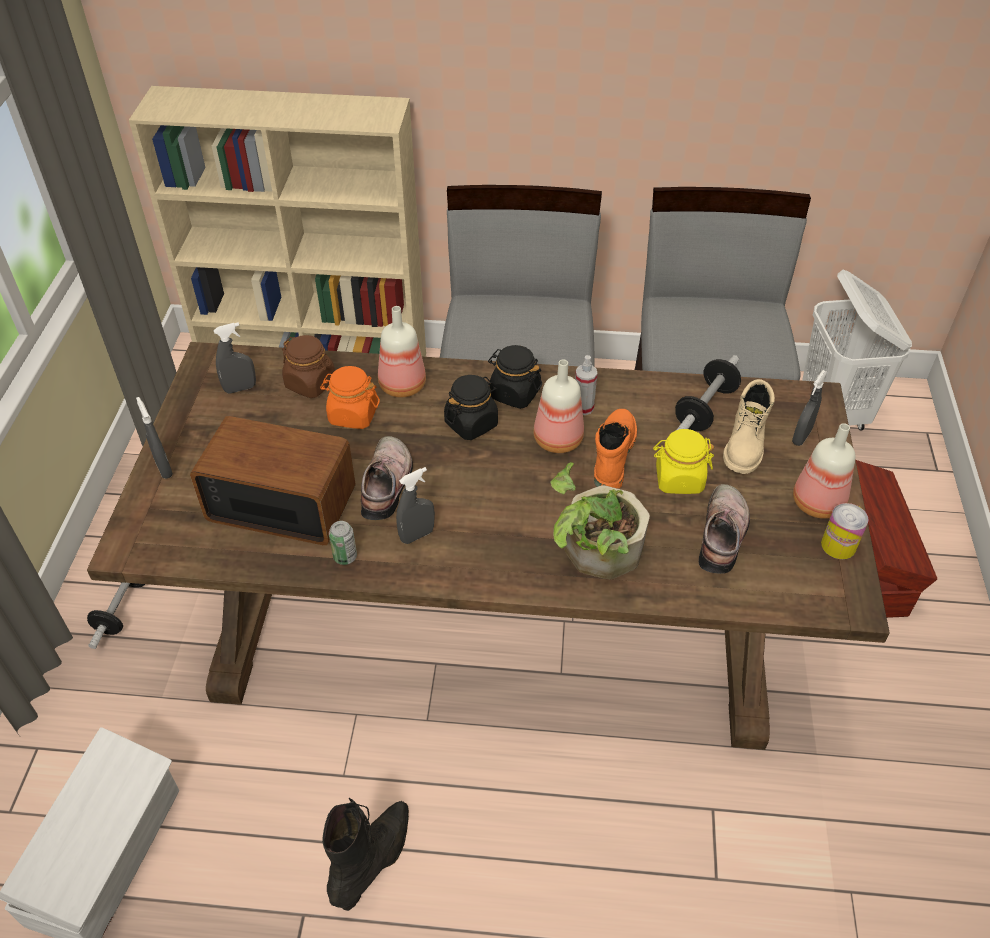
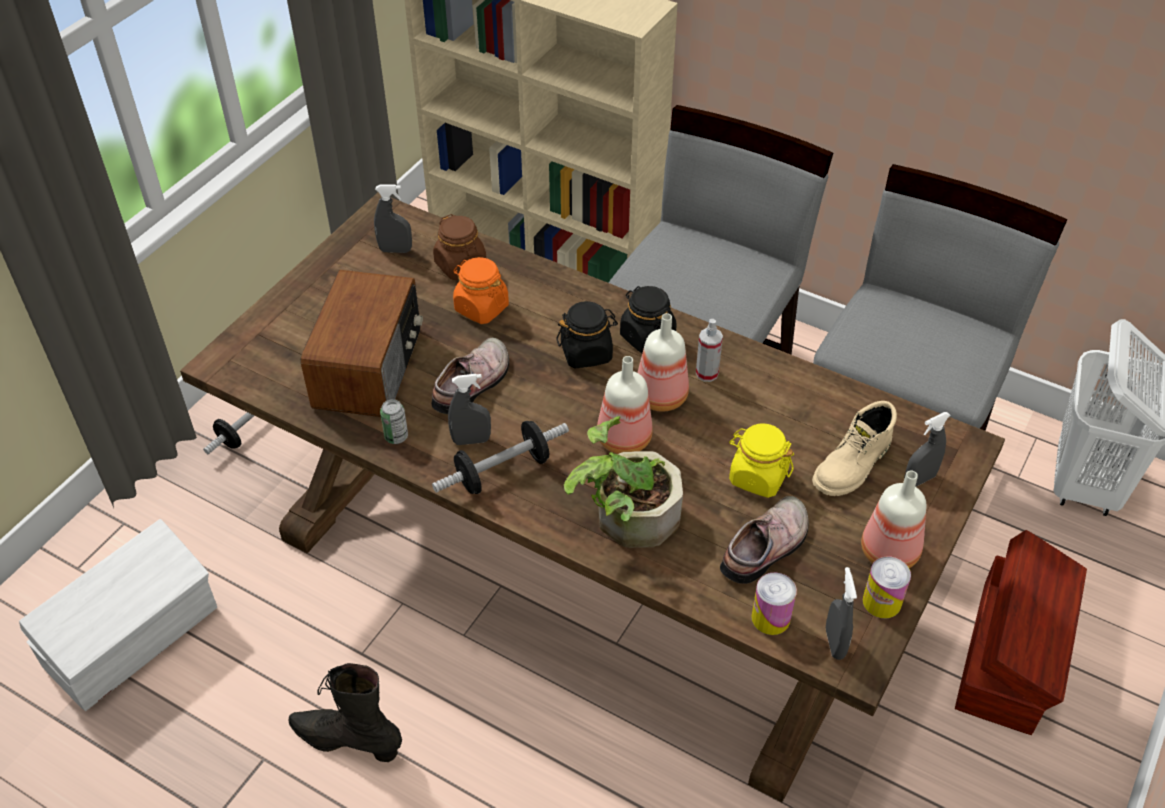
camera: 25 degrees right, 0 degrees up
grey spray bottle [136,397,173,479] -> grey spray bottle moved to [826,567,857,660]
radio [190,416,356,545] -> radio turned 60 degrees clockwise [301,270,423,417]
black boot [322,798,409,911] -> black boot turned 120 degrees counterclockwise [288,663,402,762]
bottle [378,306,426,397] -> bottle moved to [597,356,653,454]
orange boot [594,409,637,489] -> none
dumbbell [675,355,741,431] -> dumbbell moved to [432,421,569,494]
none -> can [751,572,797,635]

